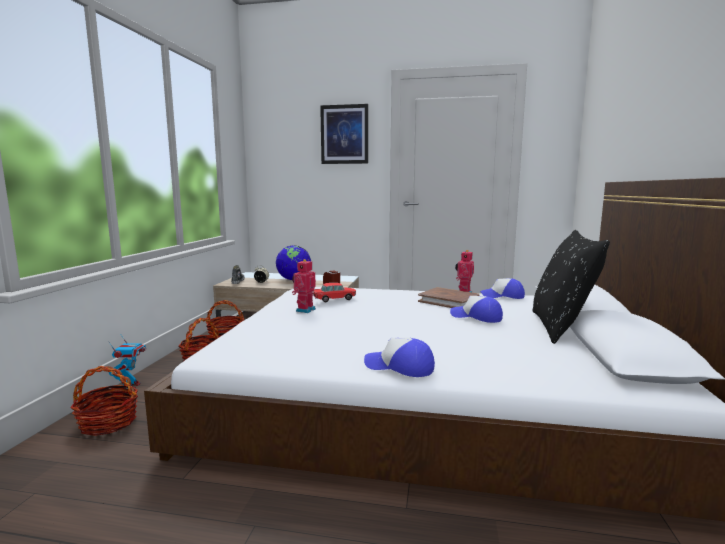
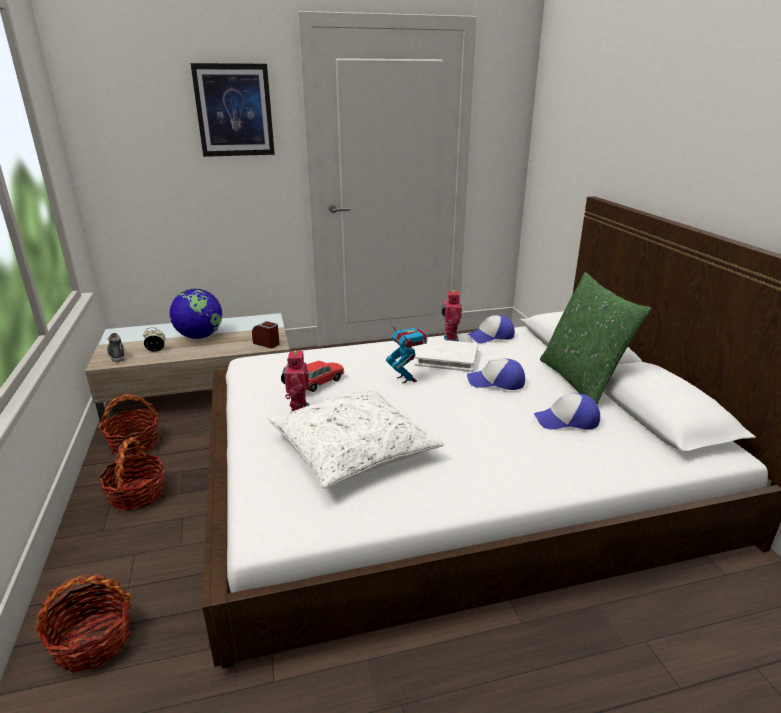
camera: 25 degrees left, 15 degrees up
toy robot [108,334,146,388] -> toy robot moved to [386,321,428,383]
cap [364,338,435,377] -> cap moved to [534,393,600,430]
brown book [418,287,480,308] -> white book [415,339,478,372]
black pillow [532,230,610,344] -> green pillow [540,272,651,404]
none -> white pillow [268,389,444,489]

